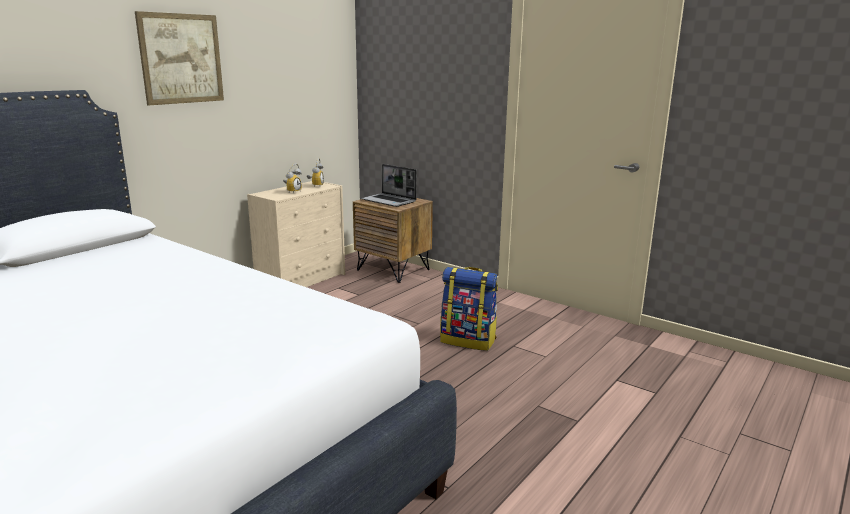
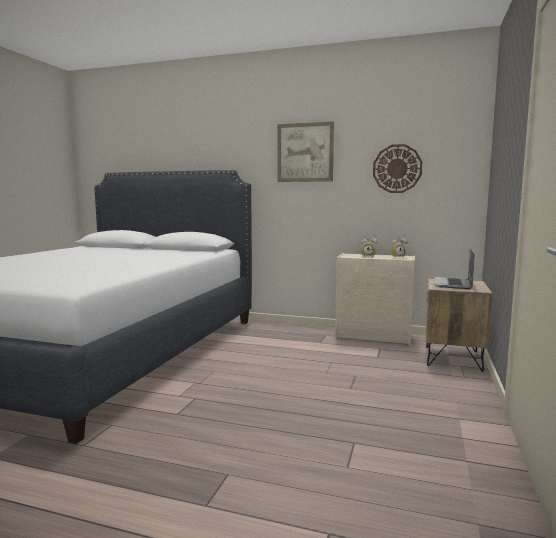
camera: 70 degrees right, 10 degrees down
backpack [440,267,498,351] -> none
none -> wall clock [373,144,422,193]

